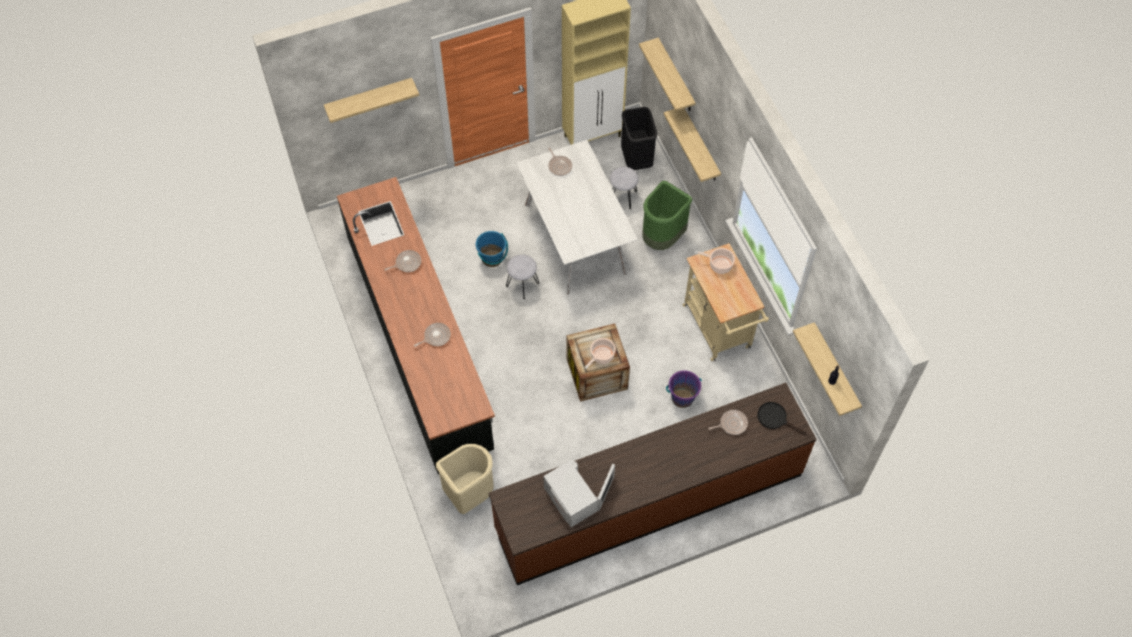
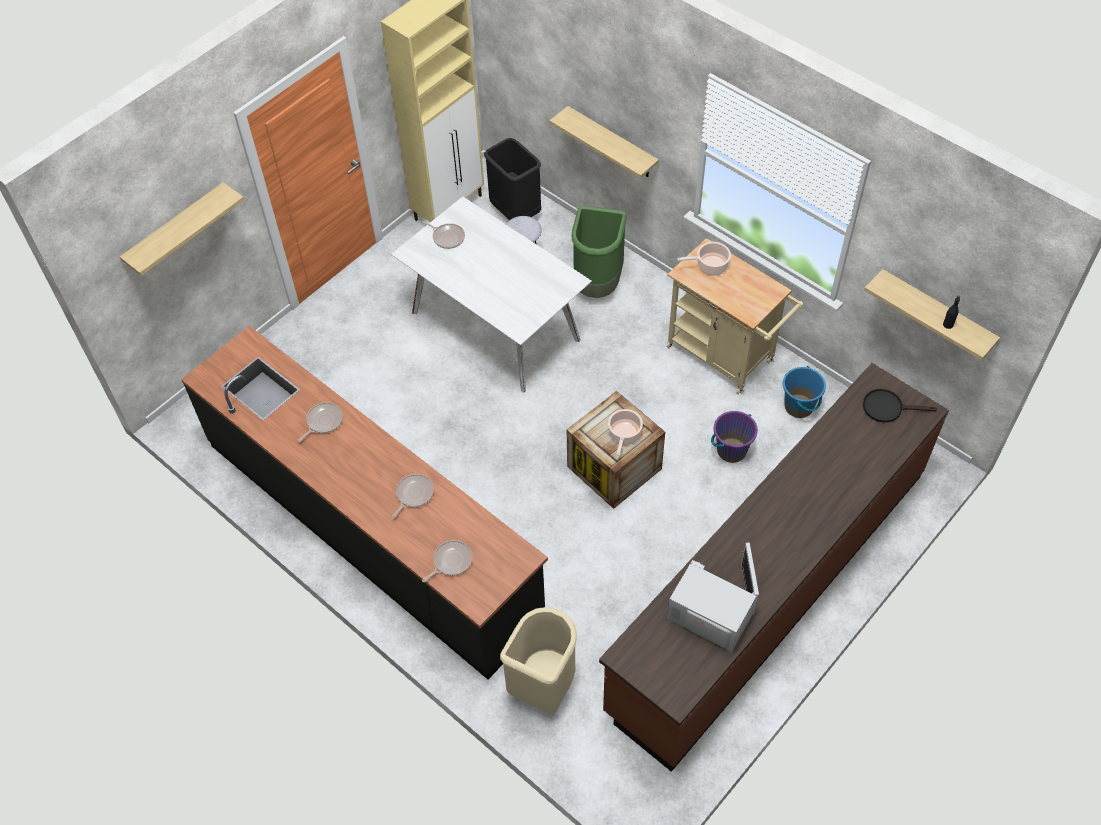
camera: 25 degrees left, 5 degrees down
blue bucket [476,231,508,267] -> blue bucket moved to [783,366,826,418]
grey stool [506,254,539,299] -> none
shelf [639,37,696,111] -> none
frying pan [708,410,748,435] -> frying pan moved to [422,540,473,582]

